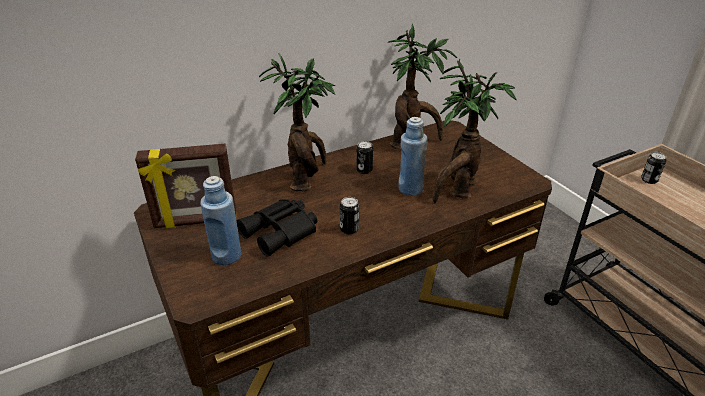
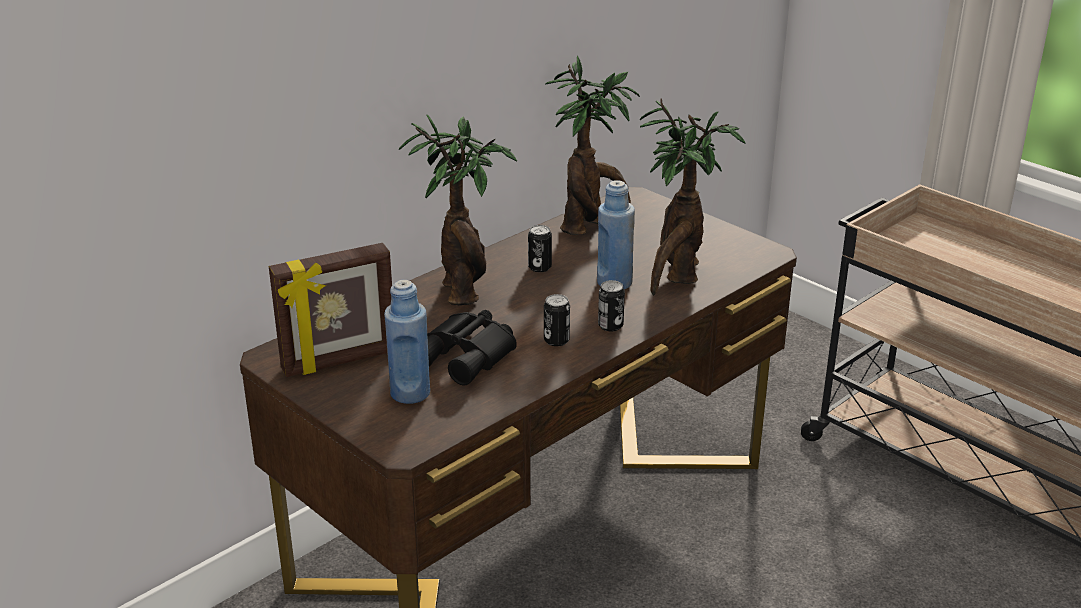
camera: 15 degrees left, 5 degrees down
can [641,152,666,184] -> can moved to [598,280,625,331]

